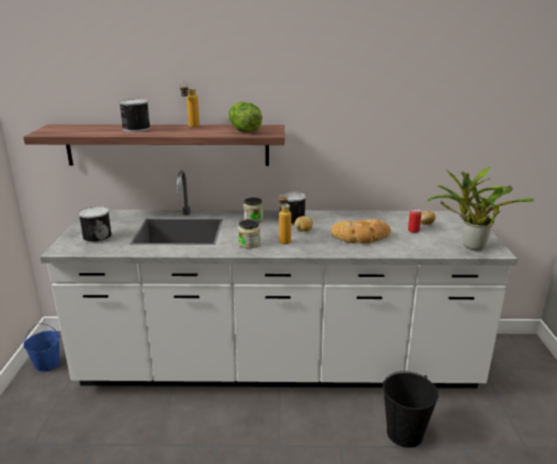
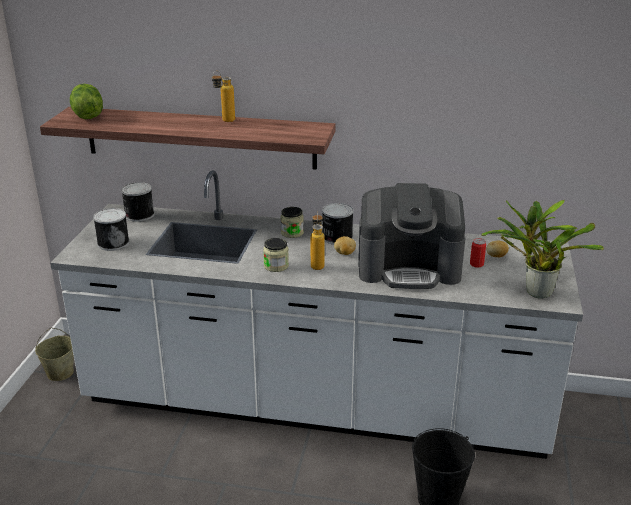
camera: 10 degrees right, 5 degrees up
blue bucket [24,323,60,372] -> beige bucket [35,328,74,381]
can [119,99,150,132] -> can moved to [121,182,154,222]
lettuce [228,102,262,132] -> lettuce moved to [70,84,103,119]
bread [330,219,391,244] -> coffee machine [358,183,466,289]

